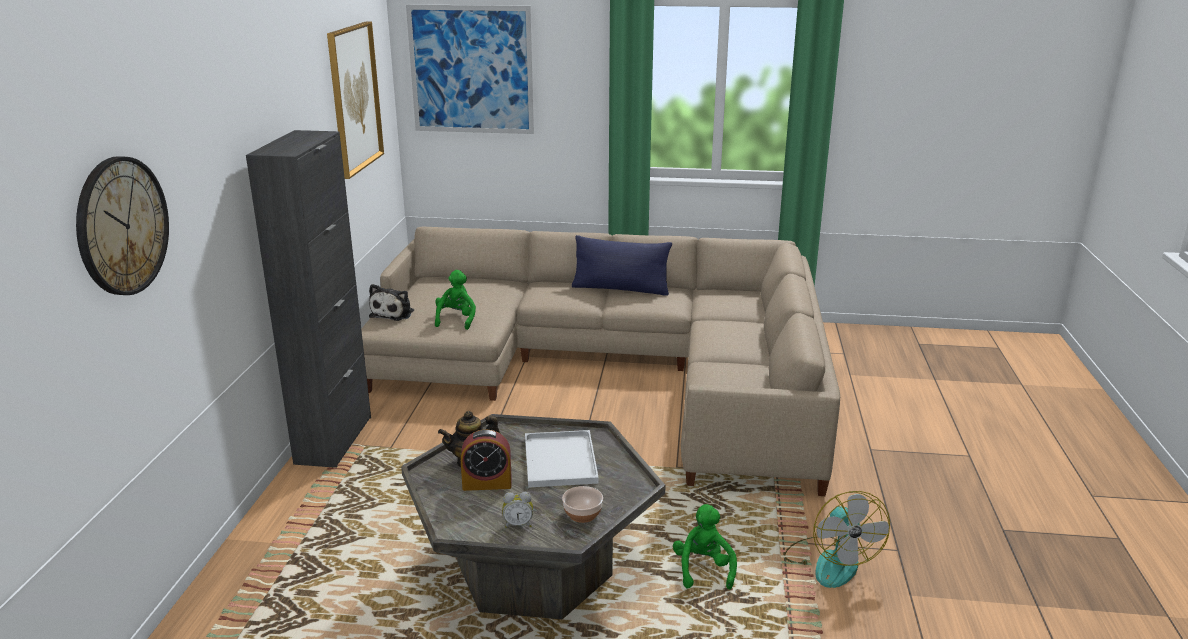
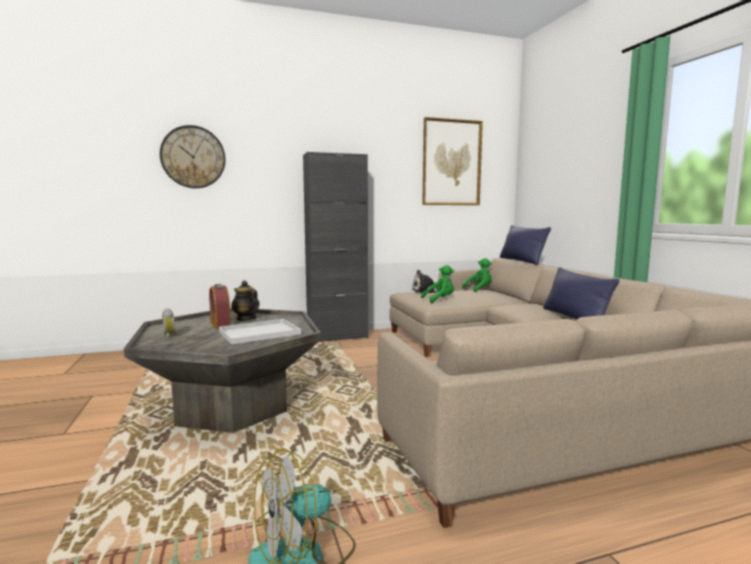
camera: 65 degrees right, 15 degrees down
picture [406,4,534,134] -> none
bowl [562,486,603,523] -> none
green plush toy [673,504,737,589] -> green plush toy moved to [462,258,492,292]
none -> blue pillow [500,225,551,265]

